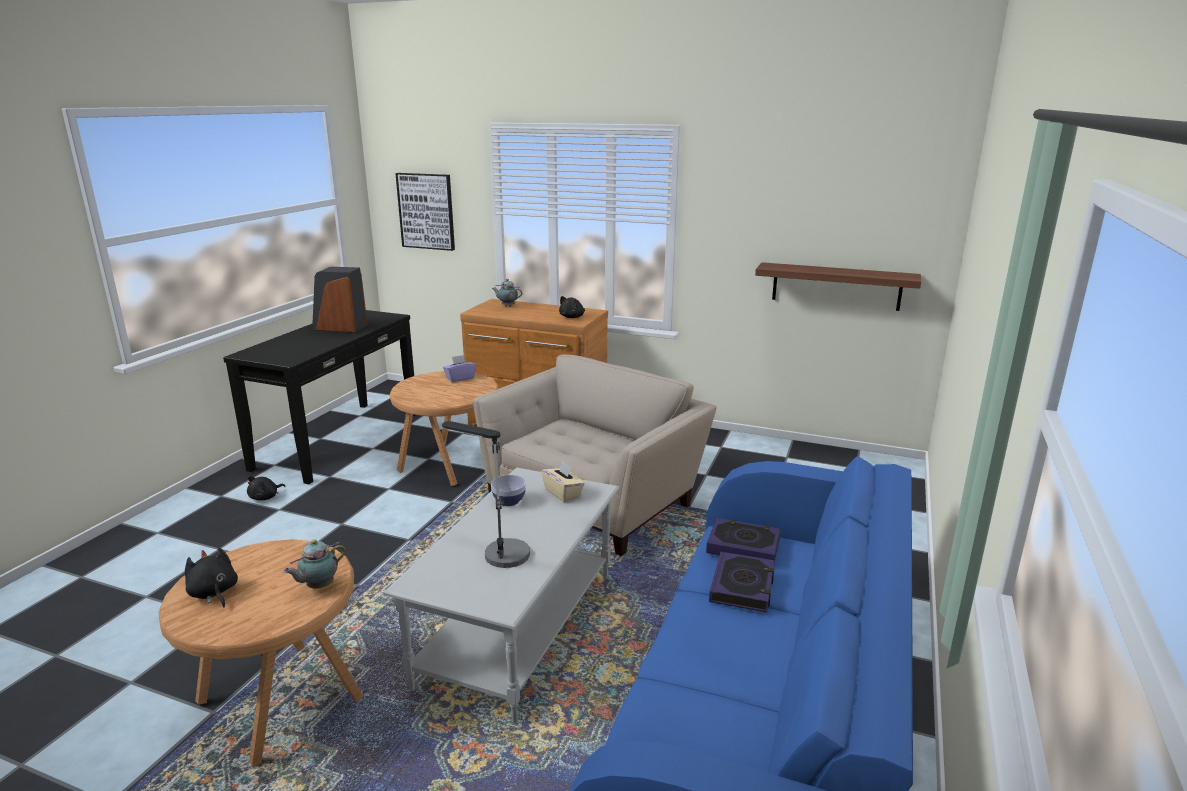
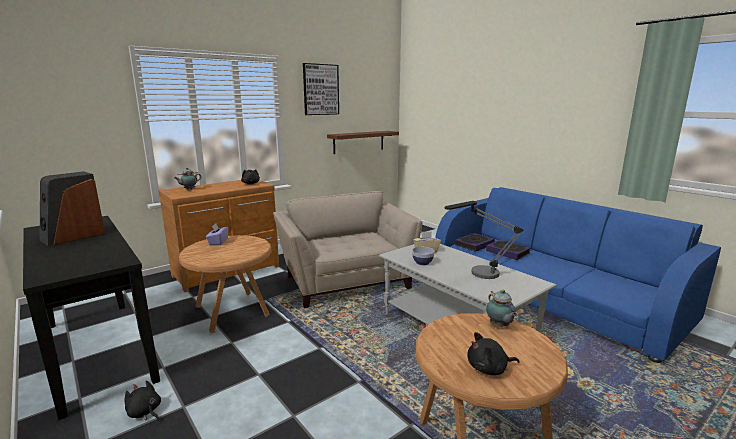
camera: 60 degrees left, 5 degrees down
black plush toy [247,476,285,500] -> black plush toy turned 150 degrees clockwise [124,380,161,421]
picture [395,173,455,251] -> picture moved to [303,63,339,115]

